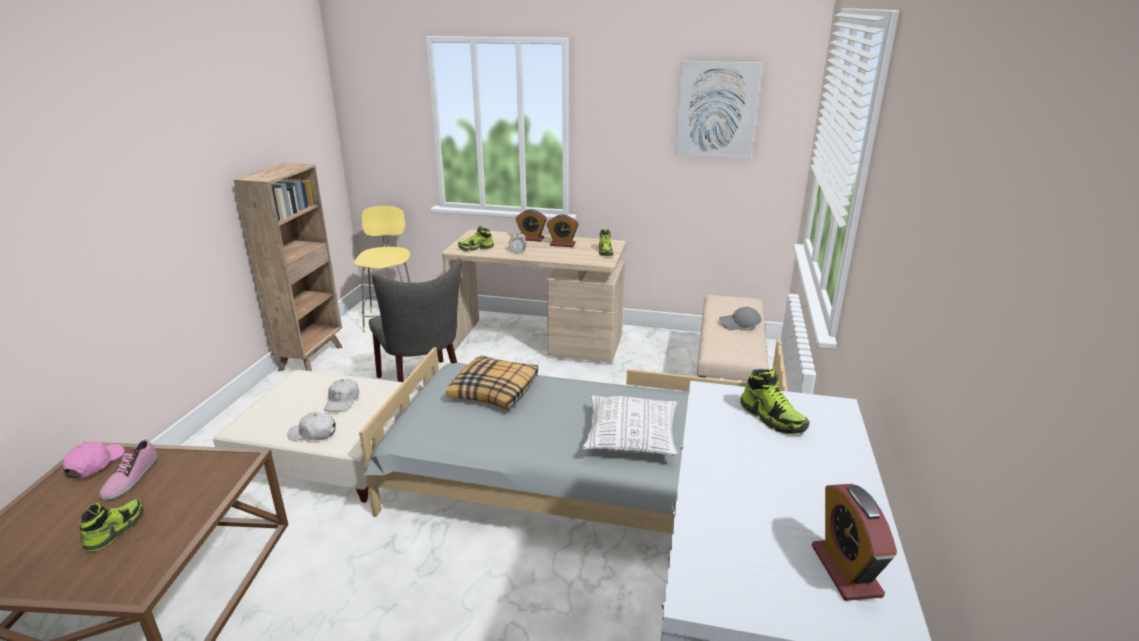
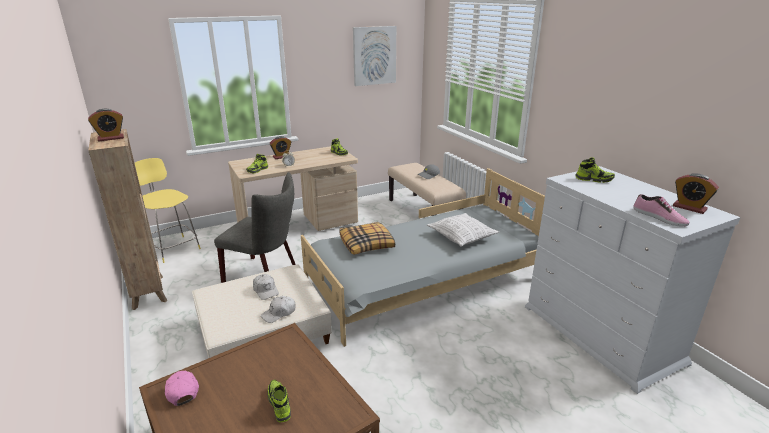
camera: 40 degrees left, 0 degrees up
shoe [99,440,158,500] -> shoe moved to [634,194,690,227]
alarm clock [547,215,579,247] -> alarm clock moved to [88,109,124,141]

